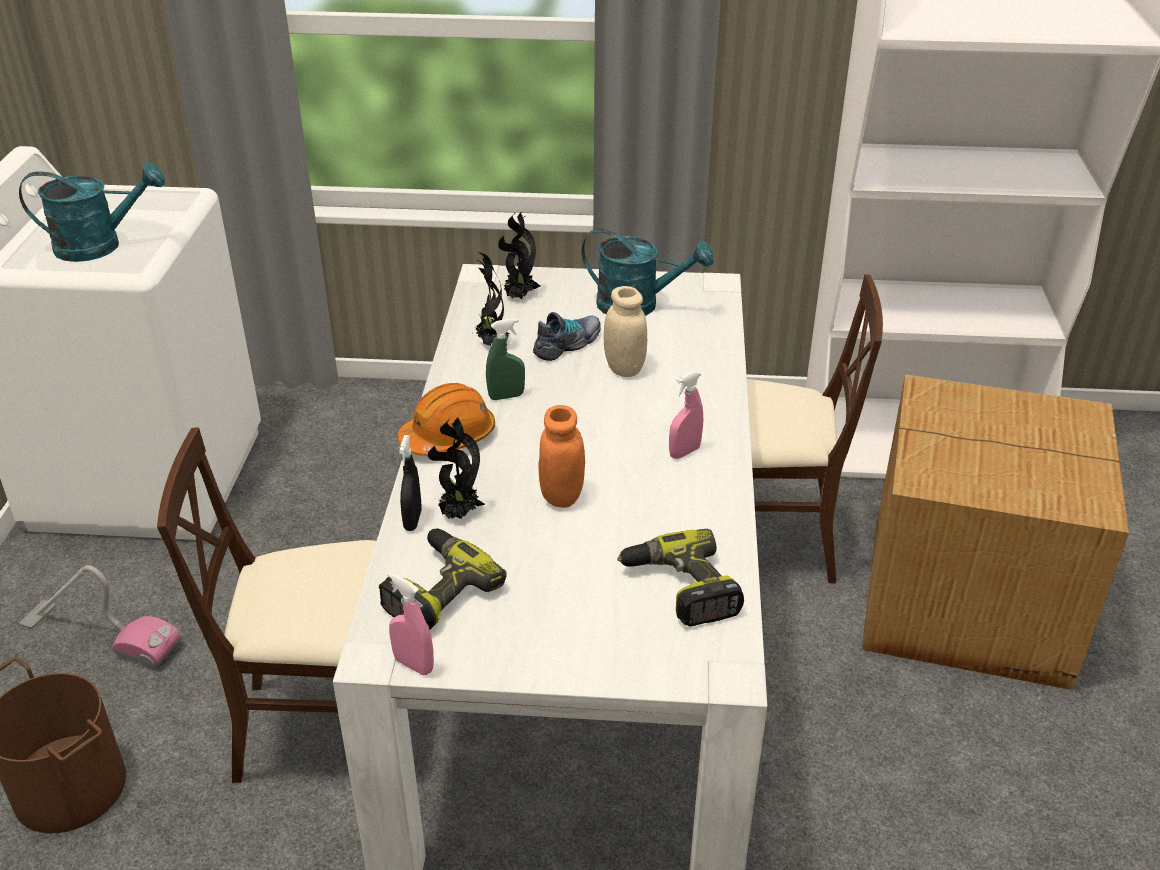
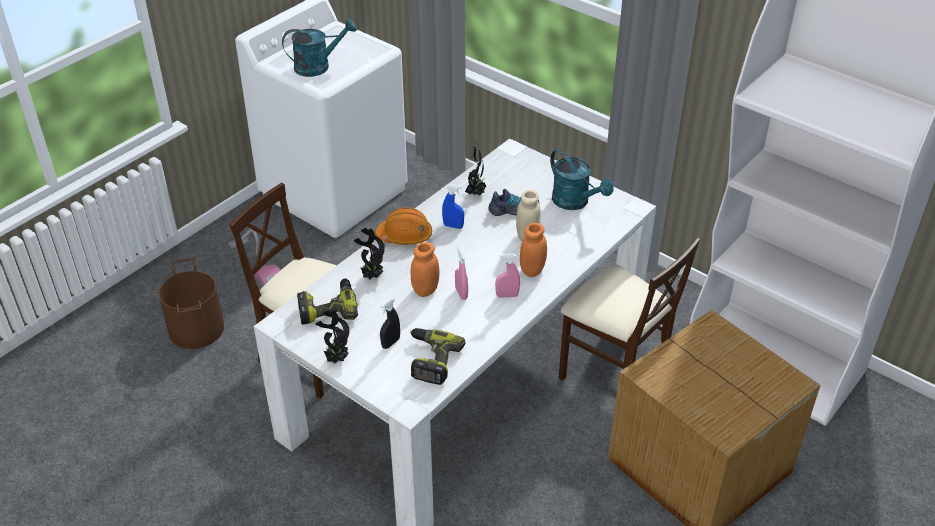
camera: 35 degrees right, 5 degrees up
turquoise watering can [19,162,165,262] -> turquoise watering can turned 45 degrees counterclockwise [282,18,357,77]
pink spray bottle [387,572,434,675] -> pink spray bottle moved to [455,246,468,300]
black spray bottle [399,435,422,531] -> black spray bottle moved to [380,298,400,349]
green spray bottle [486,318,525,400] -> blue spray bottle [442,184,464,229]
potted plant [498,212,540,299] -> potted plant moved to [315,310,350,363]
none -> orange jar [520,223,547,277]

